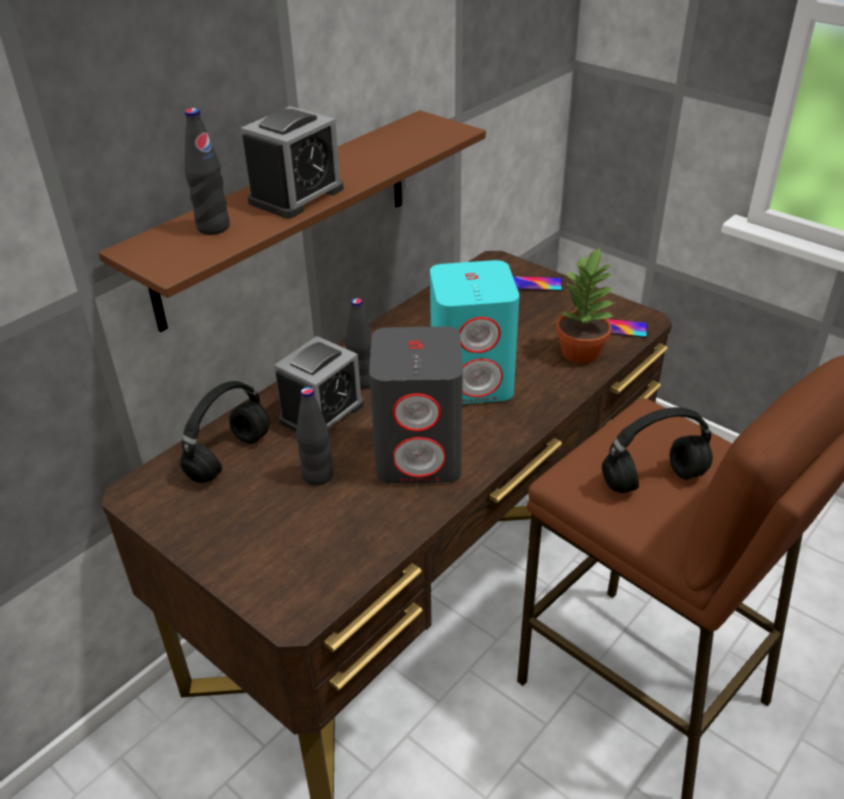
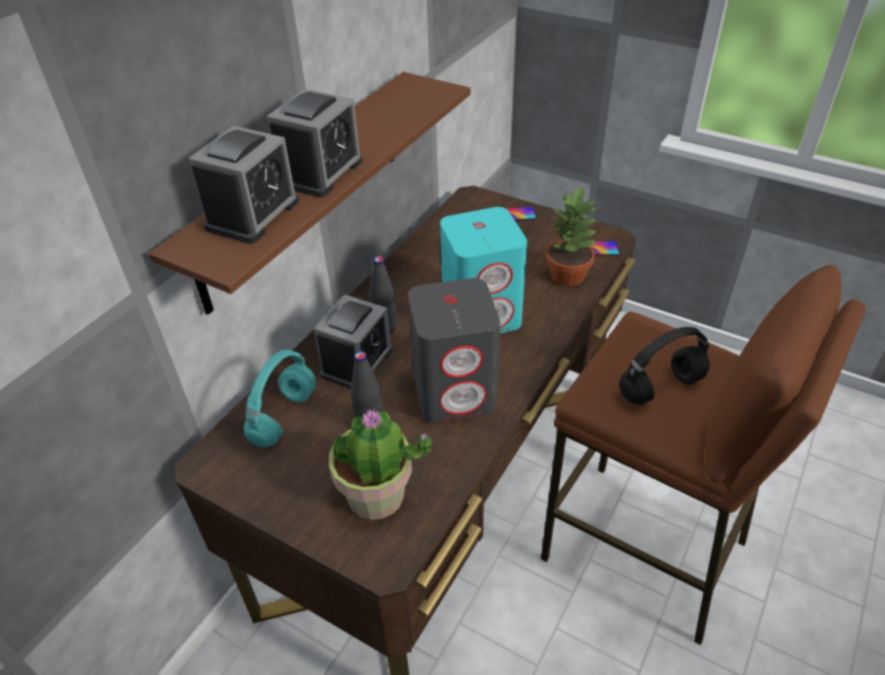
camera: 10 degrees left, 5 degrees up
black headphones [180,381,270,483] -> turquoise headphones [244,349,316,448]
black bottle [185,108,230,235] -> alarm clock [188,126,299,244]
none -> potted plant [329,410,432,520]

